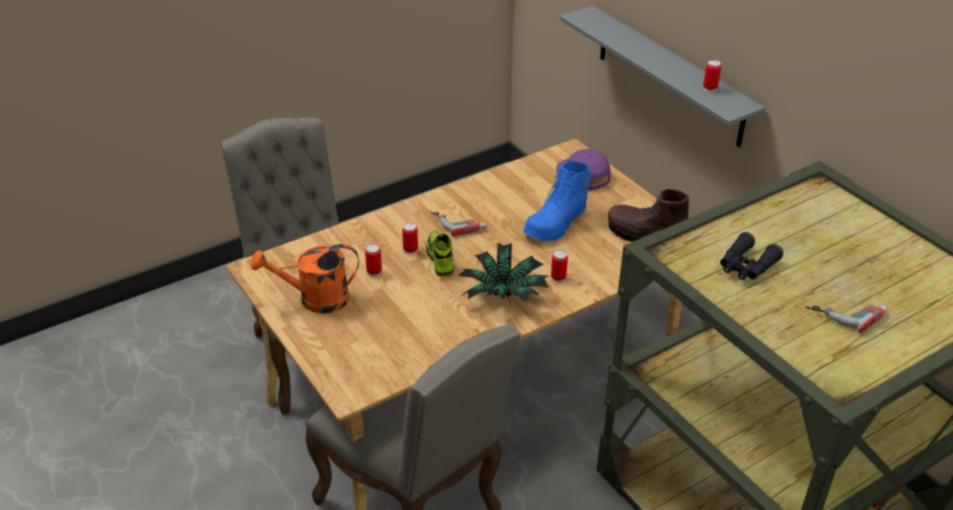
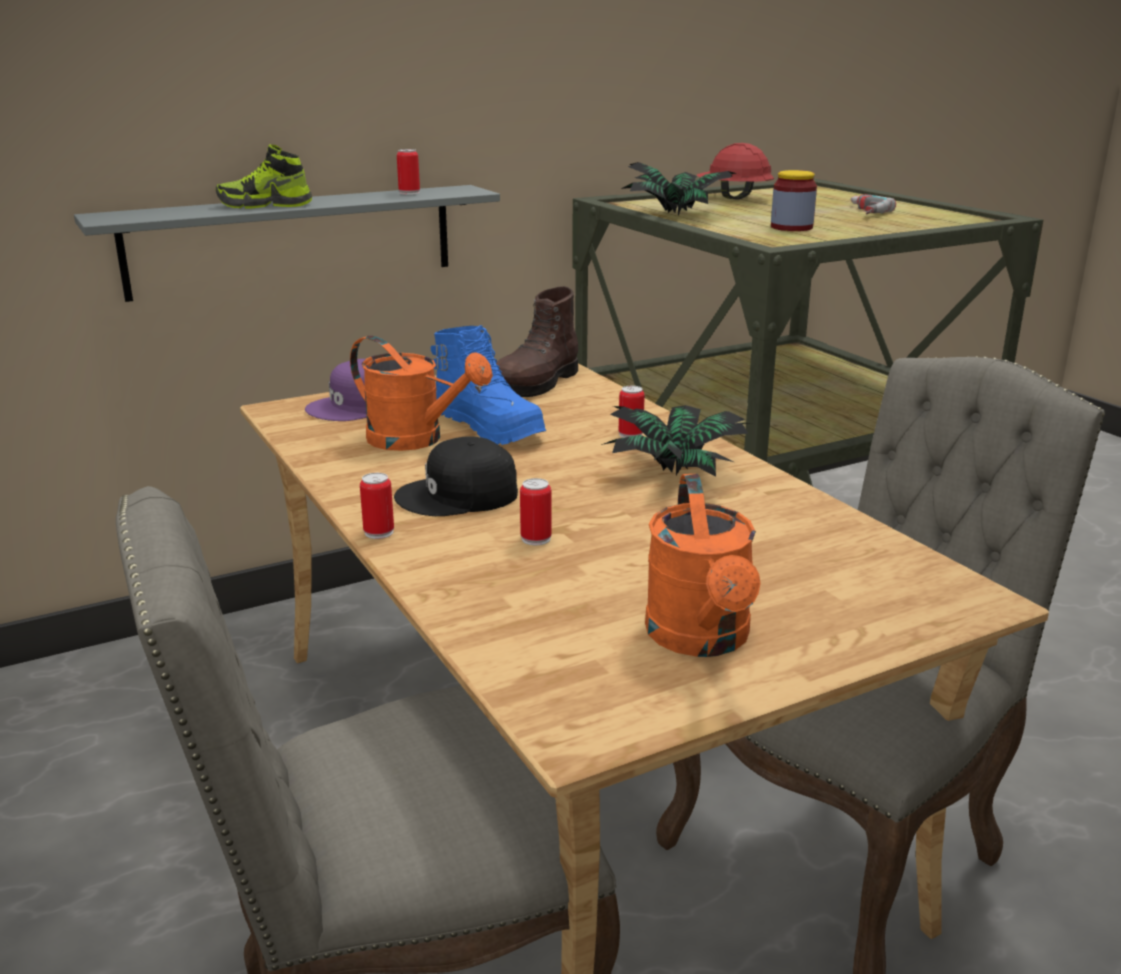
camera: 85 degrees left, 15 degrees down
can [365,244,382,276] -> can moved to [360,473,394,539]
shoe [426,231,454,277] -> shoe moved to [216,144,312,208]
power drill [430,211,487,237] -> black cap [394,436,518,516]
black binoculars [720,232,784,280] -> jar [771,170,817,231]
none -> orange watering can [350,336,493,451]
none -> potted plant [621,162,737,216]
none -> red hard hat [697,143,774,199]

